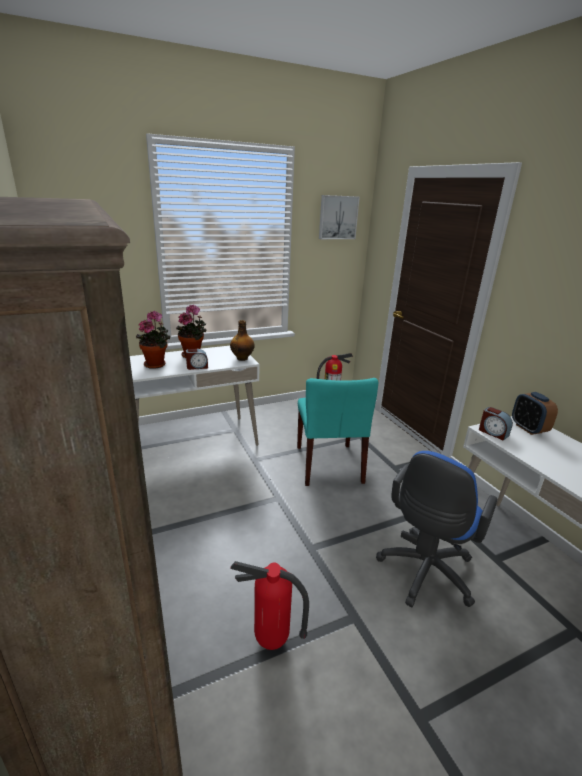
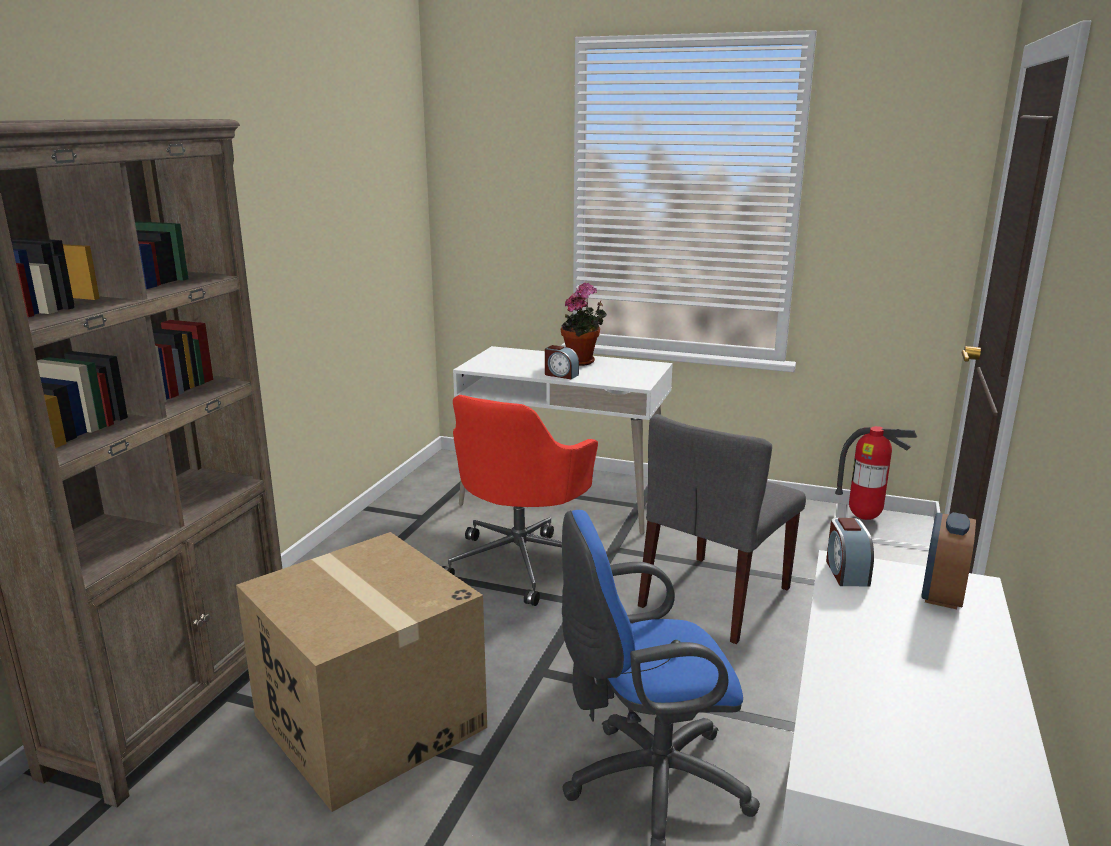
camera: 45 degrees right, 5 degrees down
potted plant [136,311,170,369] -> none
bottle [230,320,255,361] -> none
fire extinguisher [230,561,309,650] -> cardboard box [236,532,487,812]
turquoise chair [297,378,379,486] -> grey chair [638,414,806,644]
picture [319,195,360,239] -> none
none -> red office chair [442,395,598,606]

